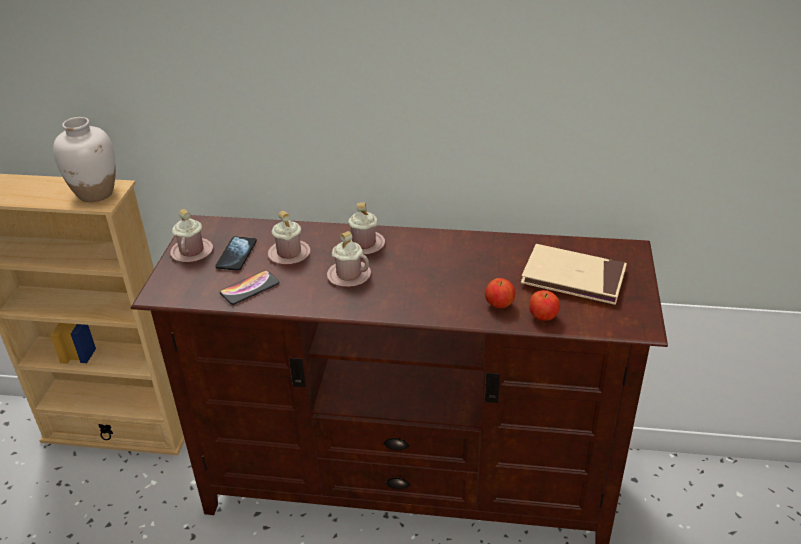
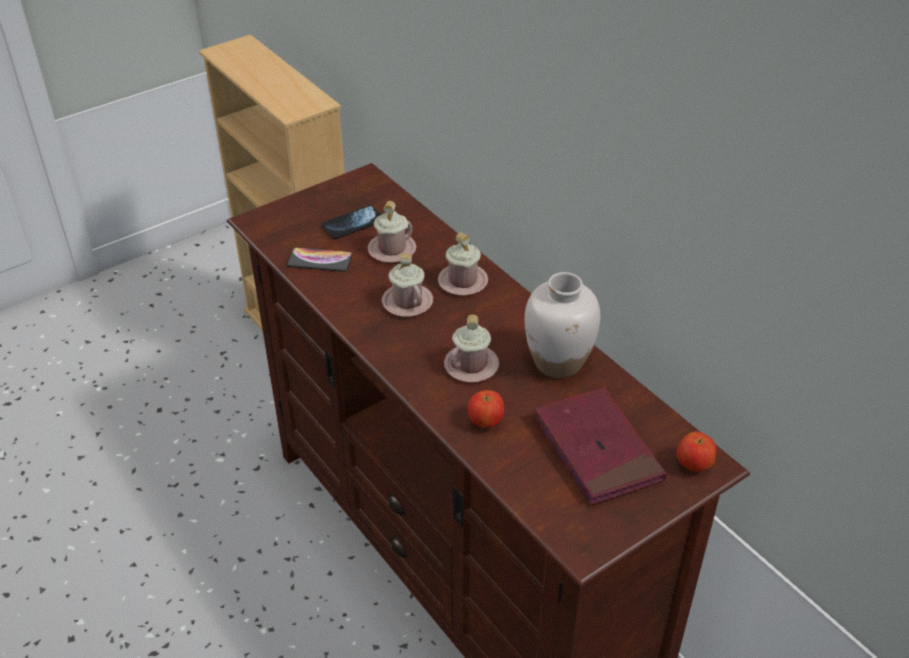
camera: 45 degrees right, 5 degrees up
white vase [53,117,116,202] -> white vase moved to [525,272,600,378]
pink mug [170,209,213,262] -> pink mug moved to [444,315,499,382]
beige book [521,244,627,305] -> red book [533,387,667,506]
apple [529,290,560,321] -> apple moved to [677,431,717,472]

